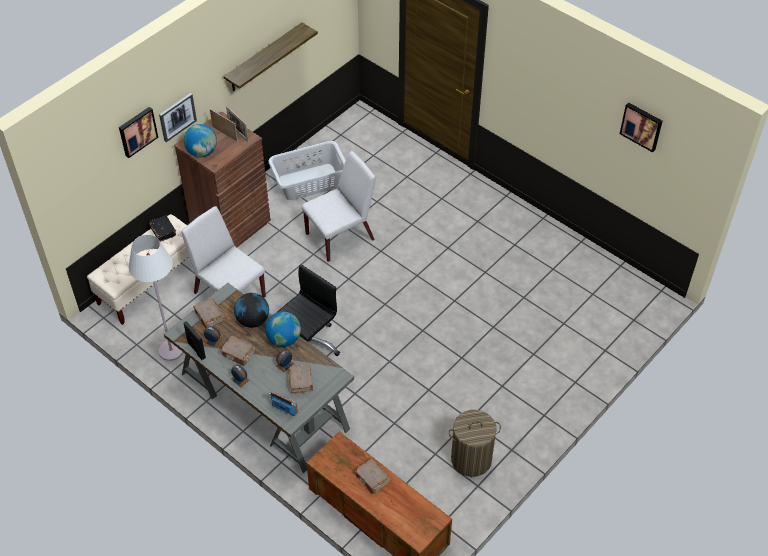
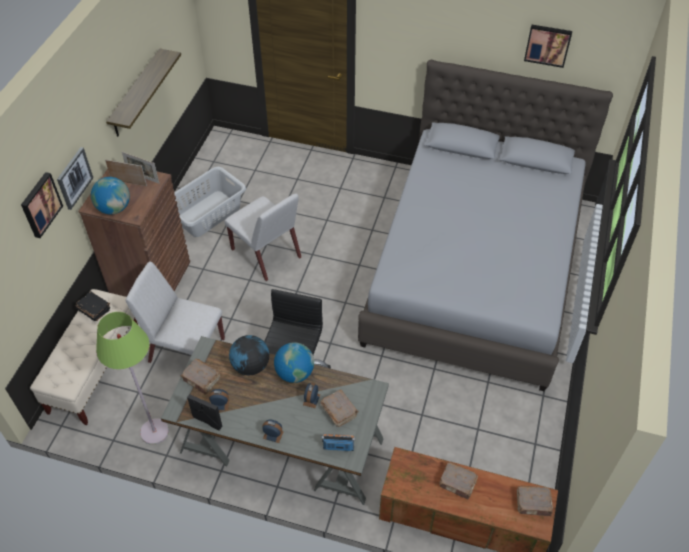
camera: 25 degrees left, 0 degrees up
white floor lamp [129,235,183,361] -> green floor lamp [96,312,169,445]
brown book [220,336,255,366] -> brown book moved to [517,486,553,516]
white chair [302,151,376,262] -> white chair turned 105 degrees clockwise [224,193,301,281]
laundry basket [449,410,501,477] -> none
none -> grey bed [358,60,613,391]

